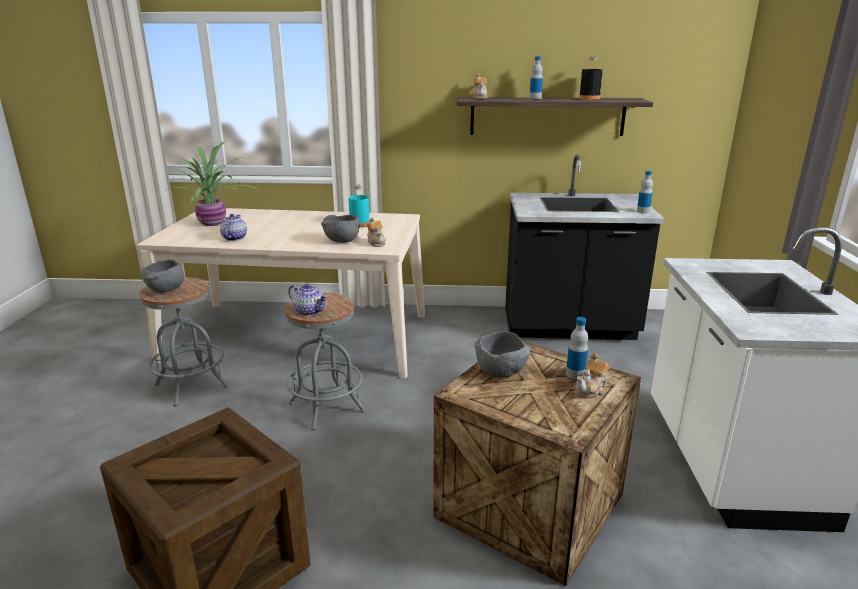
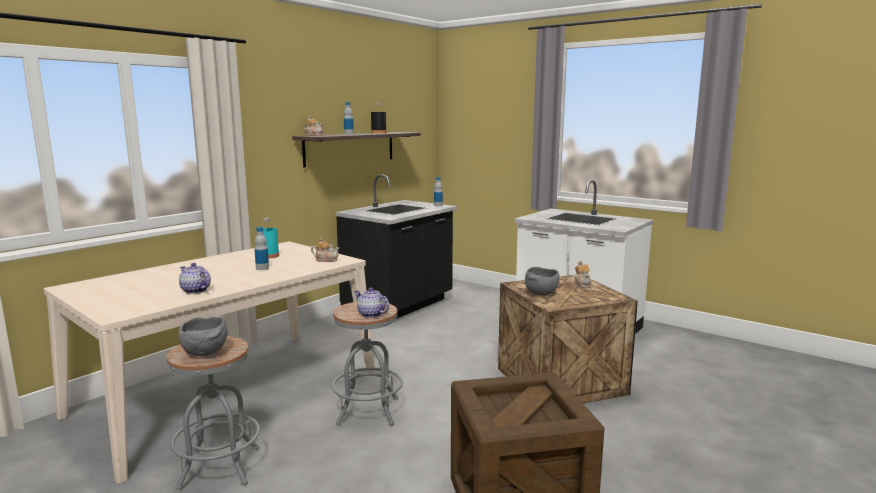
camera: 55 degrees left, 10 degrees down
potted plant [167,142,258,226] -> none
teapot [288,283,328,316] -> teapot turned 120 degrees counterclockwise [354,288,389,318]
grey bowl [321,214,360,243] -> none
bottle [566,317,588,379] -> bottle moved to [254,227,269,270]

